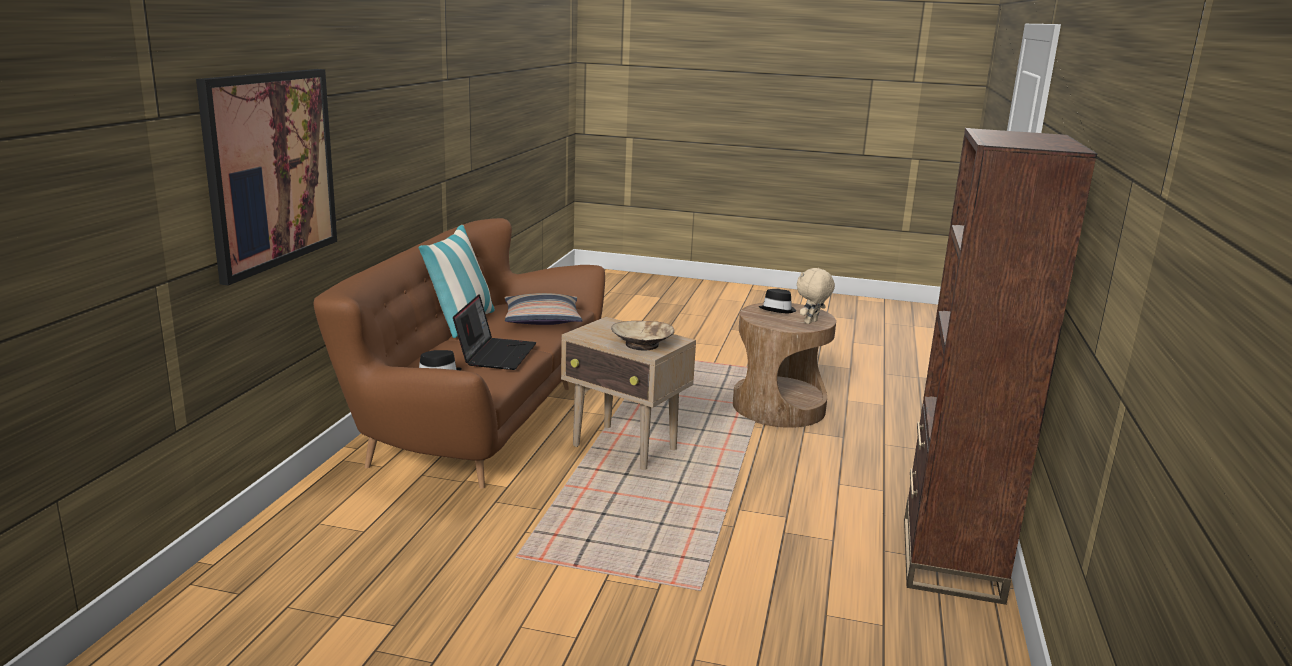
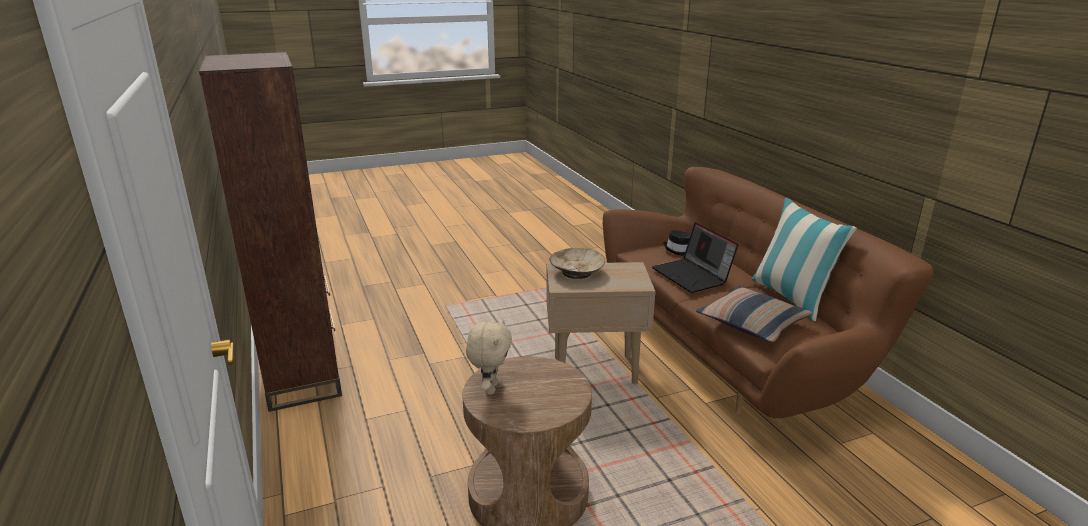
camera: 145 degrees right, 5 degrees up
picture [196,69,337,285] -> none
black hat [759,289,796,313] -> none

